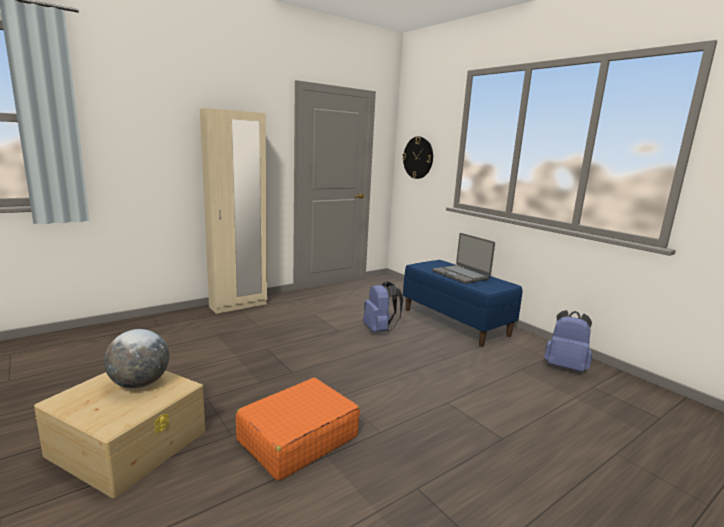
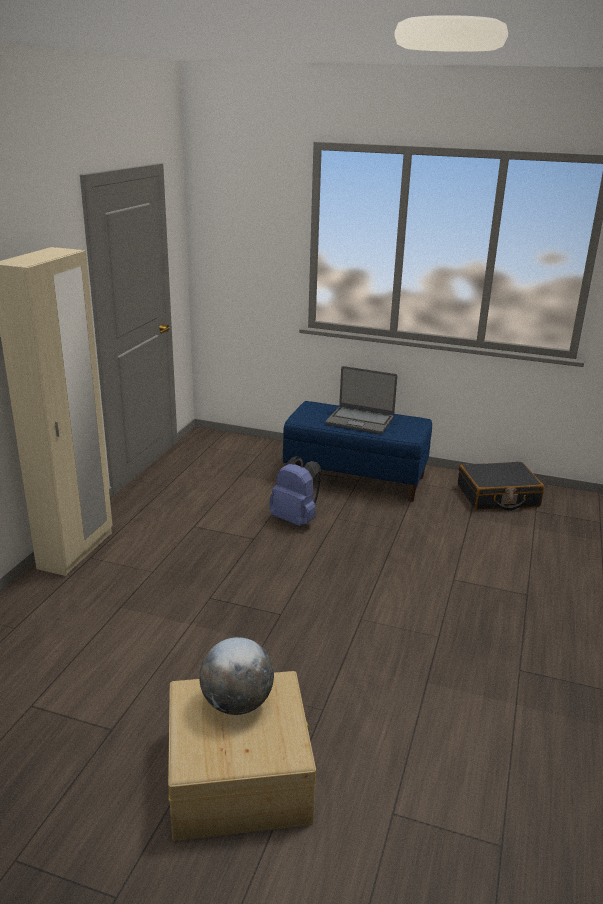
camera: 35 degrees left, 10 degrees up
orange suitcase [236,378,360,481] -> none
wall clock [402,136,433,179] -> none
blue backpack [544,310,592,372] -> black suitcase [458,462,544,511]

